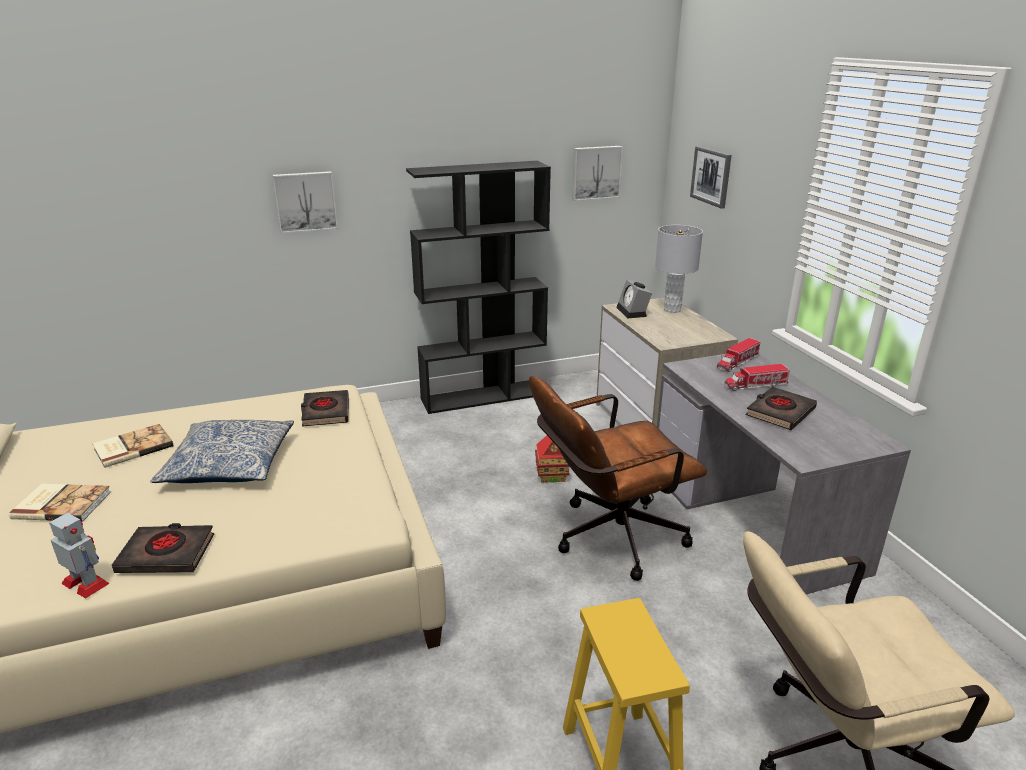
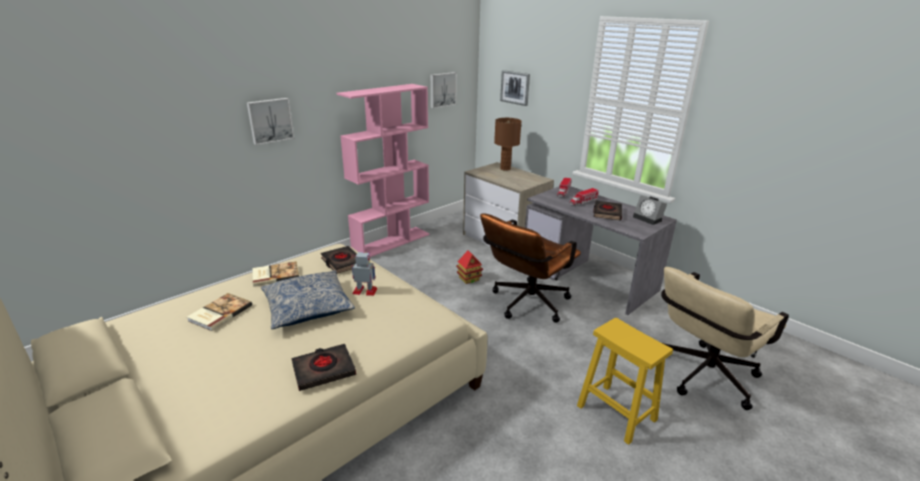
camera: 25 degrees left, 0 degrees up
book [9,484,111,522] -> book moved to [252,261,299,287]
toy robot [48,513,110,598] -> toy robot moved to [351,252,377,296]
black bookcase [406,161,551,414] -> pink bookcase [336,84,429,257]
alarm clock [616,279,652,319] -> alarm clock moved to [633,195,667,225]
grey table lamp [655,225,703,313] -> brown table lamp [494,118,522,171]

